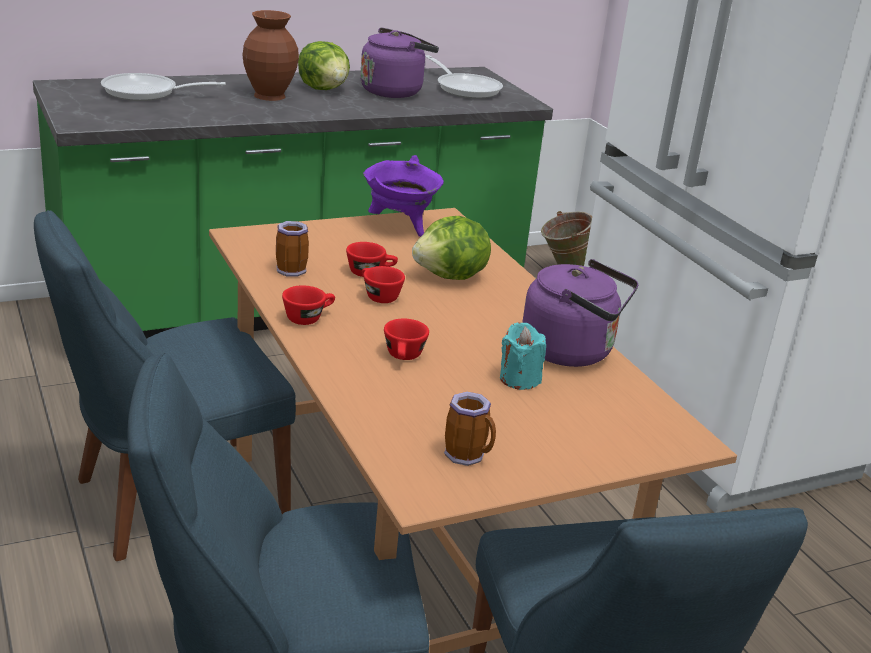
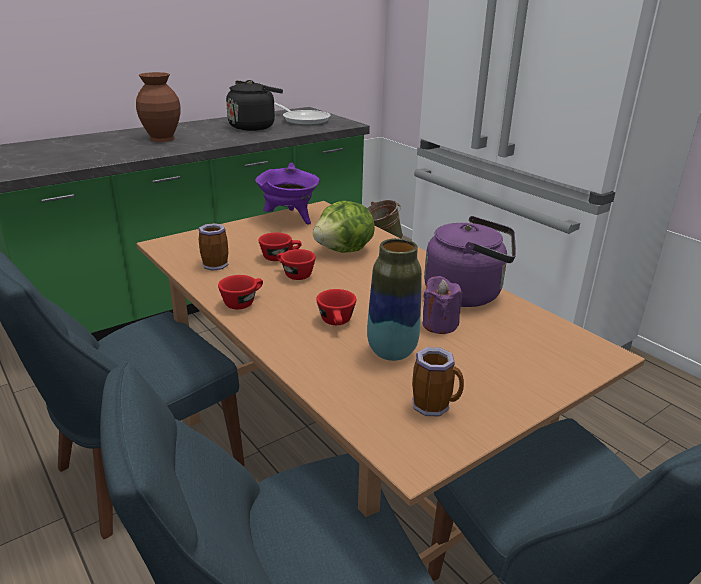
camera: 10 degrees left, 0 degrees up
frying pan [101,73,226,101] -> none
lettuce [298,41,350,90] -> none
purple kettle [360,27,439,98] -> black kettle [226,80,283,131]
turquoise candle [500,322,546,390] -> purple candle [423,276,462,334]
none -> vase [367,238,422,361]

